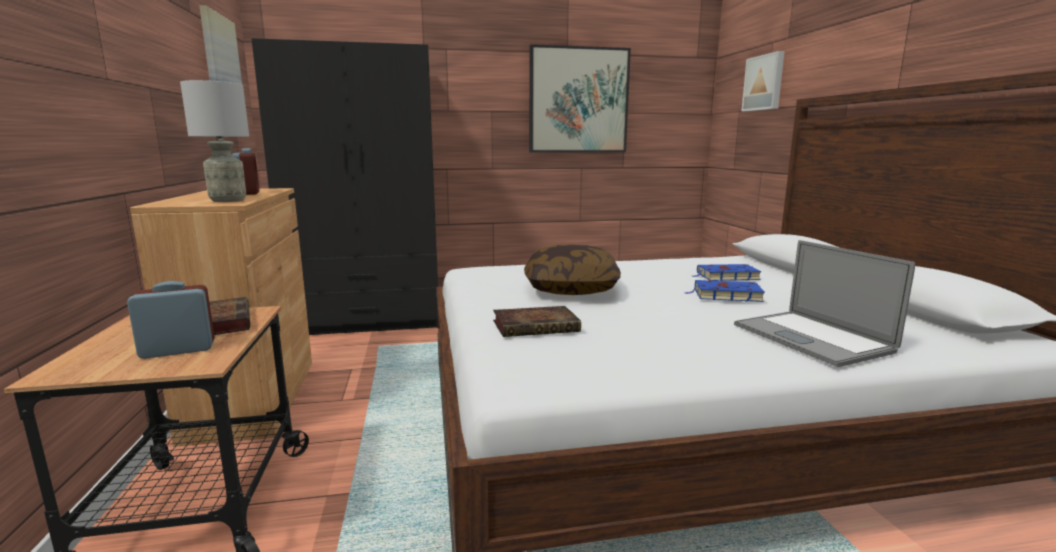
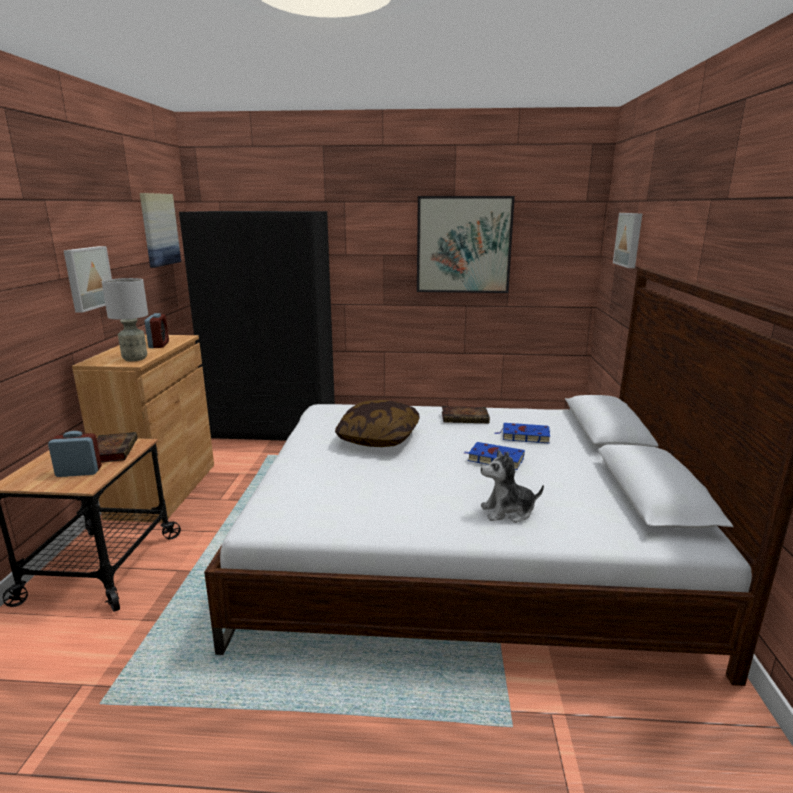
camera: 15 degrees right, 5 degrees up
book [493,306,581,337] -> book moved to [442,406,490,423]
laptop [734,240,915,367] -> plush toy [481,450,544,523]
none -> picture [64,246,112,313]

